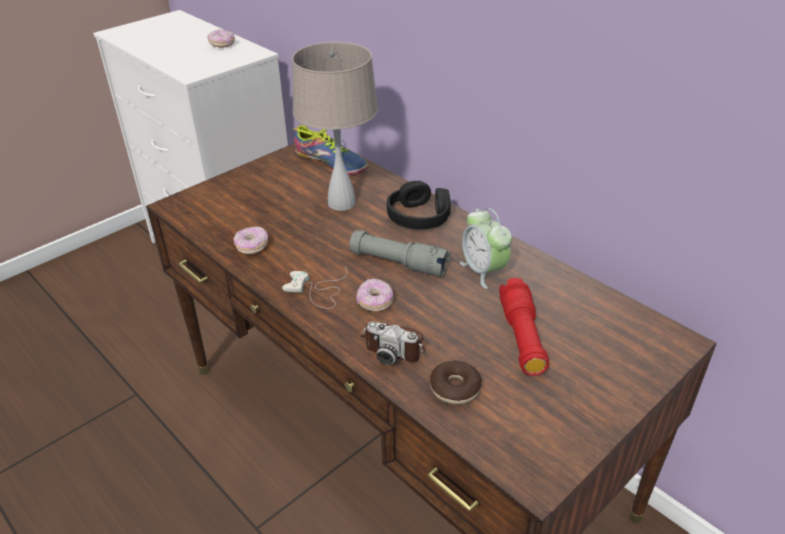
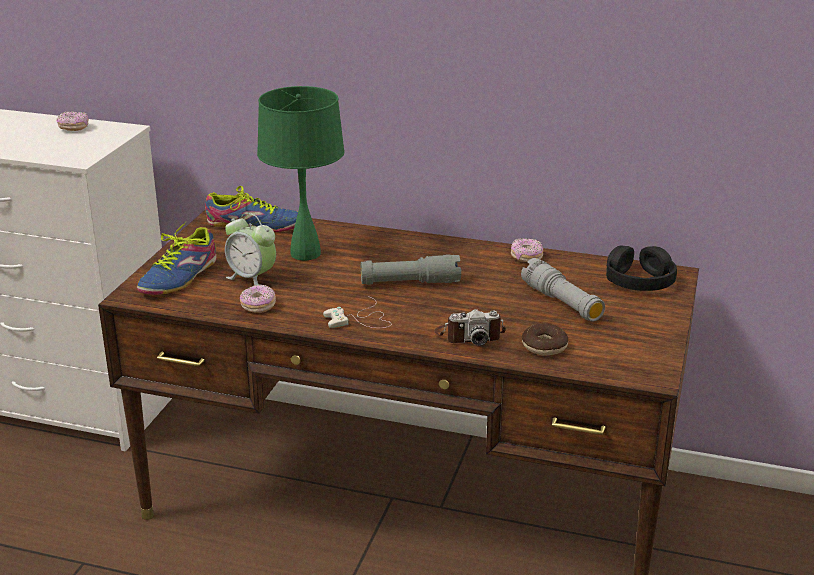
camera: 30 degrees left, 10 degrees down
beige table lamp [292,42,378,211] -> green table lamp [257,86,345,261]
donut [356,279,393,311] -> donut moved to [511,238,543,262]
black headphones [387,181,451,230] -> black headphones moved to [606,246,677,291]
alarm clock [460,208,512,289] -> alarm clock moved to [225,213,276,285]
red flashlight [499,278,549,376] -> grey flashlight [521,258,605,322]
none -> shoe [137,222,217,295]

